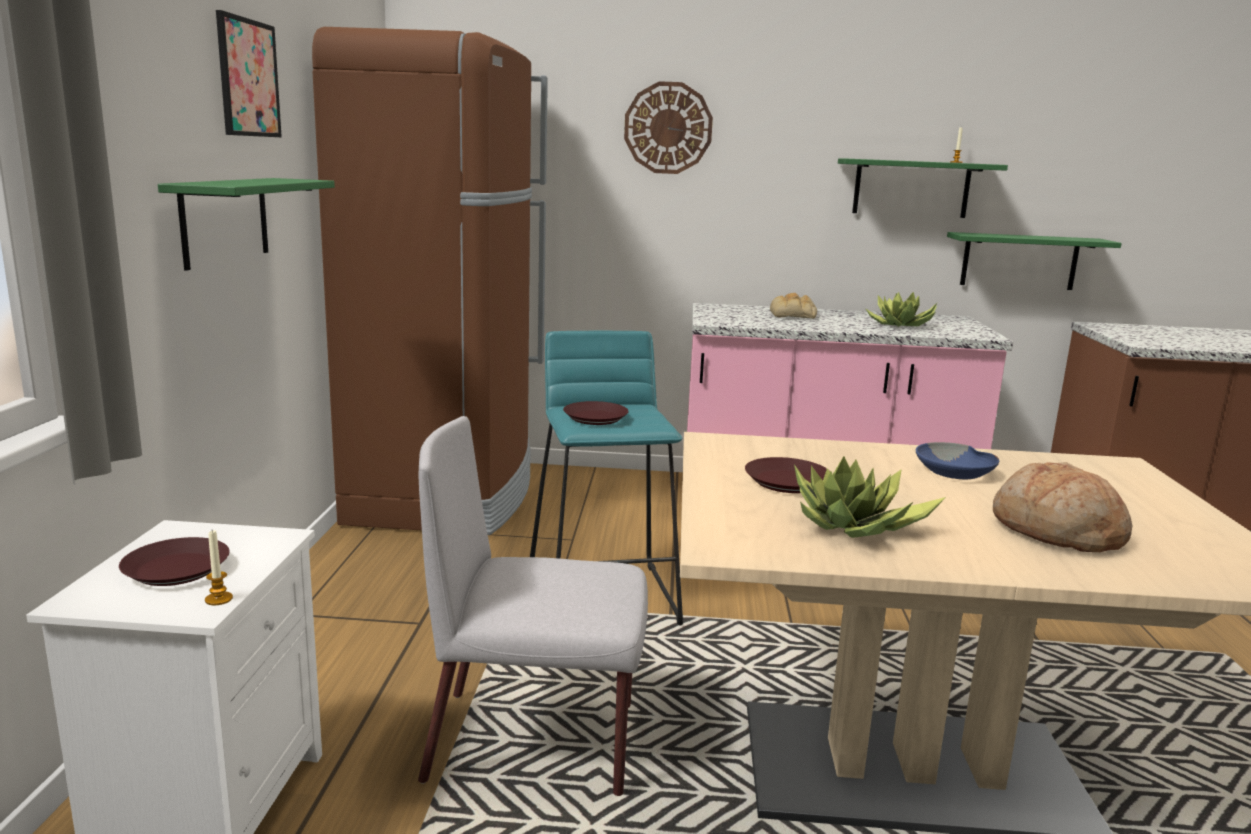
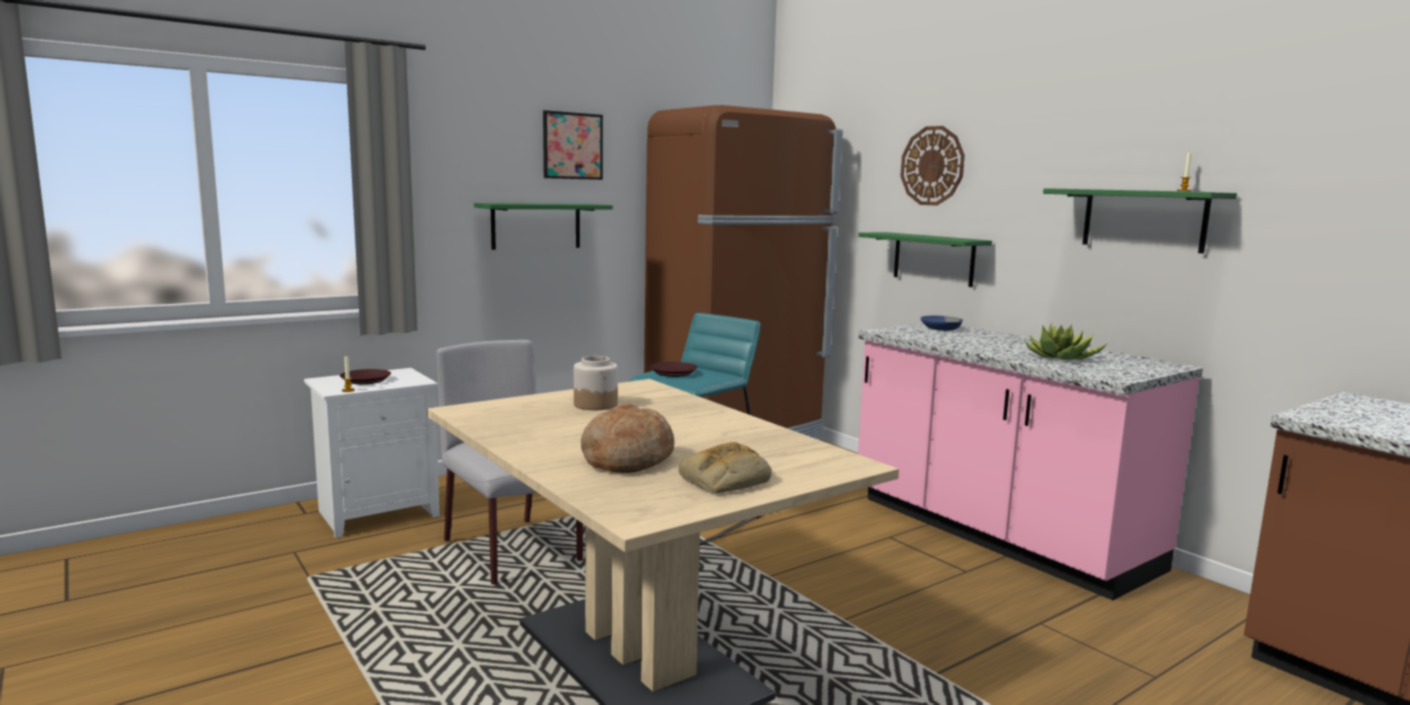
camera: 50 degrees right, 5 degrees down
brown plate [745,457,827,493] -> jar [574,356,618,410]
bread [770,293,817,318] -> bread moved to [678,442,772,493]
potted plant [794,456,946,538] -> none
blue bowl [916,442,999,479] -> blue bowl moved to [921,316,963,331]
green shelf [947,232,1122,290] -> green shelf moved to [858,232,992,287]

